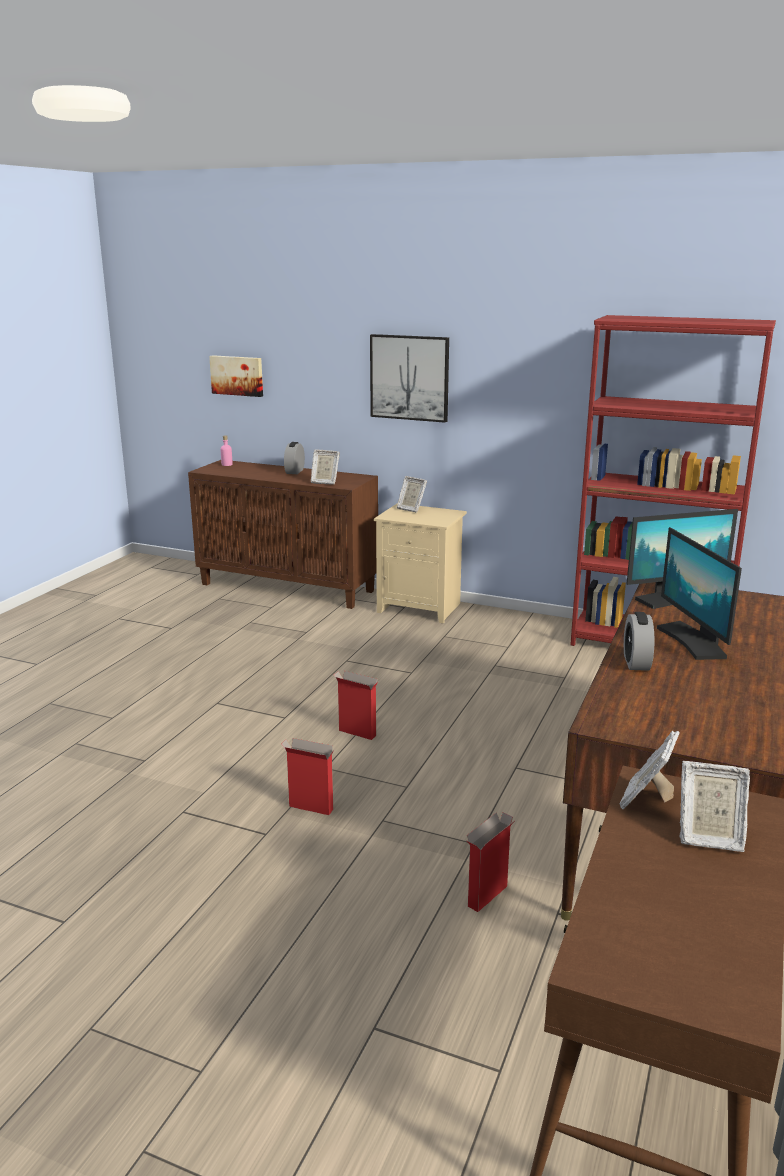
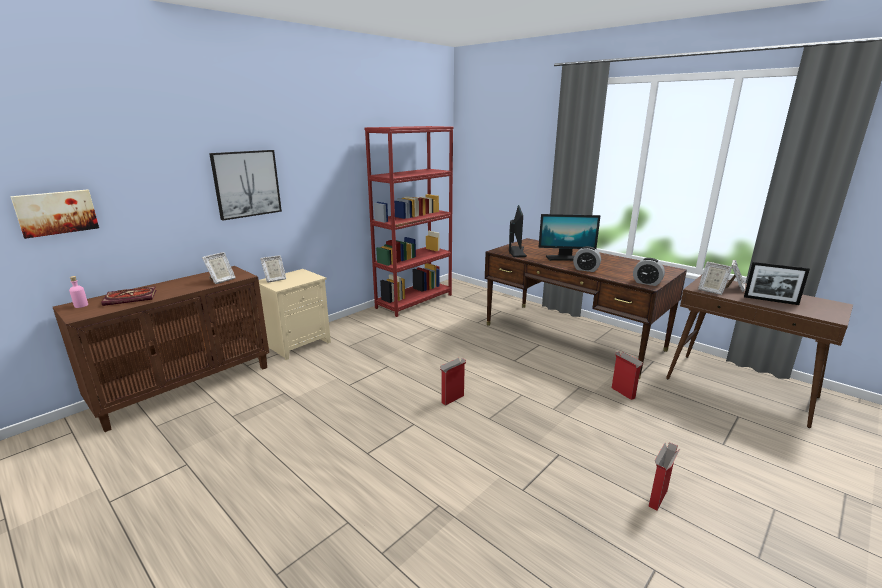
camera: 70 degrees left, 0 degrees up
cardboard box [281,738,335,815] -> cardboard box moved to [648,442,680,511]
alarm clock [284,442,305,474] -> alarm clock moved to [633,258,665,286]
none -> book [101,286,156,306]
none -> picture frame [744,262,810,305]

